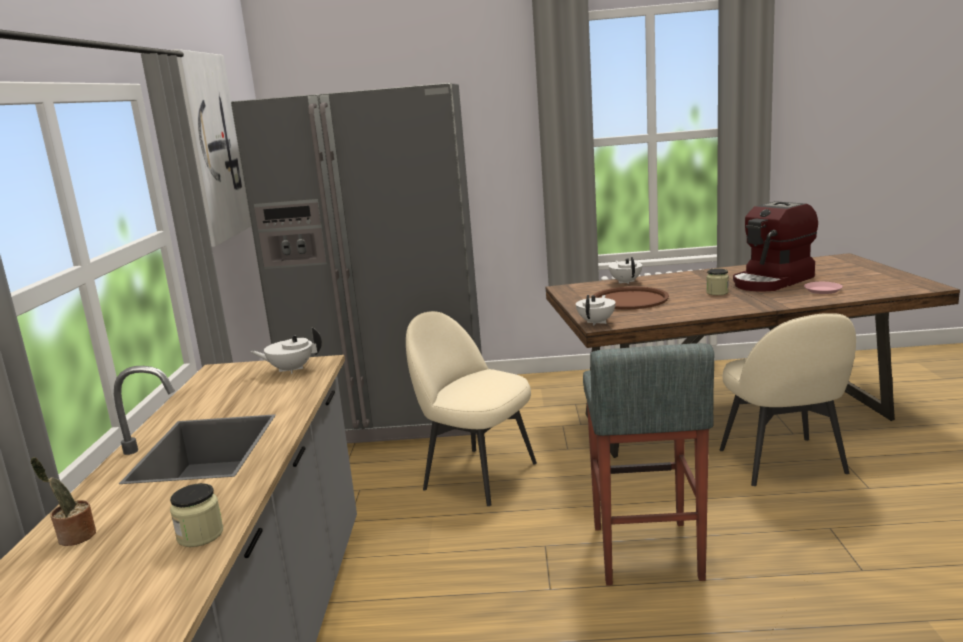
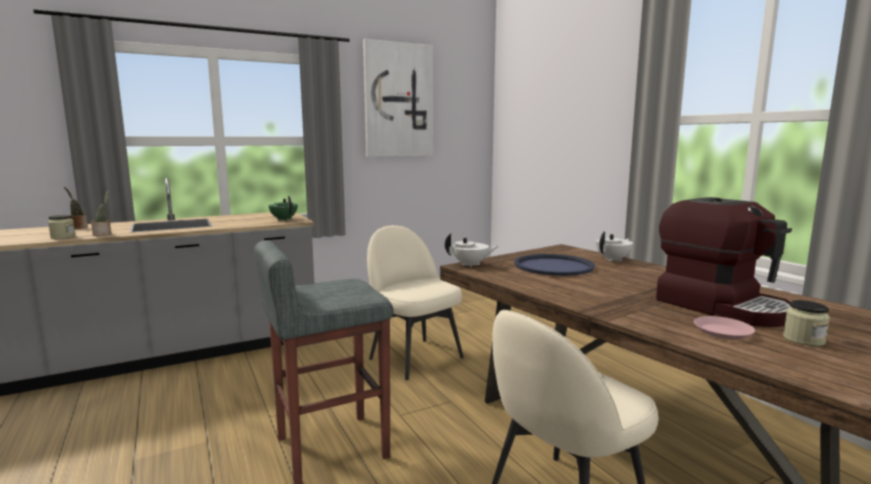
camera: 60 degrees right, 5 degrees down
grey fridge [231,83,482,443] -> none
white teapot [250,327,322,374] -> green teapot [268,196,298,220]
beige chair [406,311,537,506] -> beige chair turned 45 degrees counterclockwise [367,225,464,380]
brown tray [593,286,669,310] -> blue tray [514,254,595,276]
jar [706,268,729,295] -> jar moved to [783,300,830,346]
coffee machine [733,201,818,291] -> coffee machine turned 150 degrees counterclockwise [656,197,792,327]
none -> potted plant [91,190,111,236]

